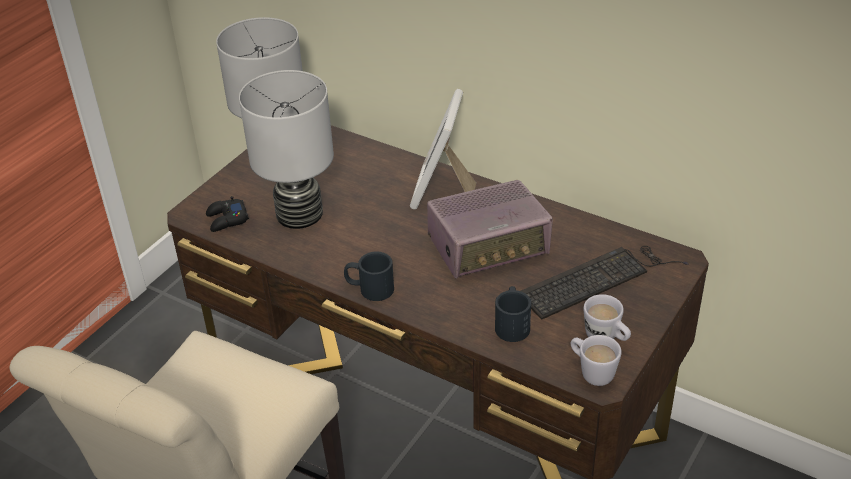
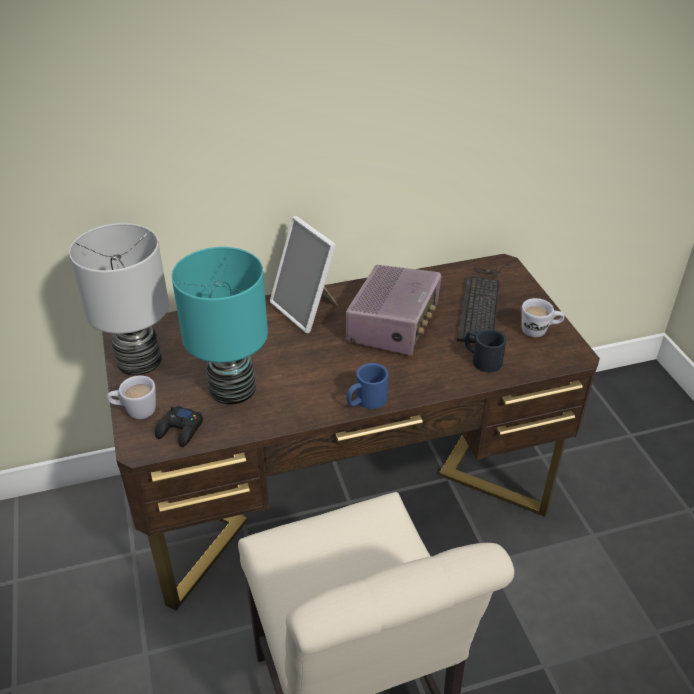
camera: 50 degrees left, 0 degrees up
grey table lamp [239,70,334,229] -> turquoise table lamp [172,247,268,405]
black mug [344,252,394,301] -> blue mug [347,363,389,409]
white mug [571,335,622,386] -> white mug moved to [107,375,156,419]

